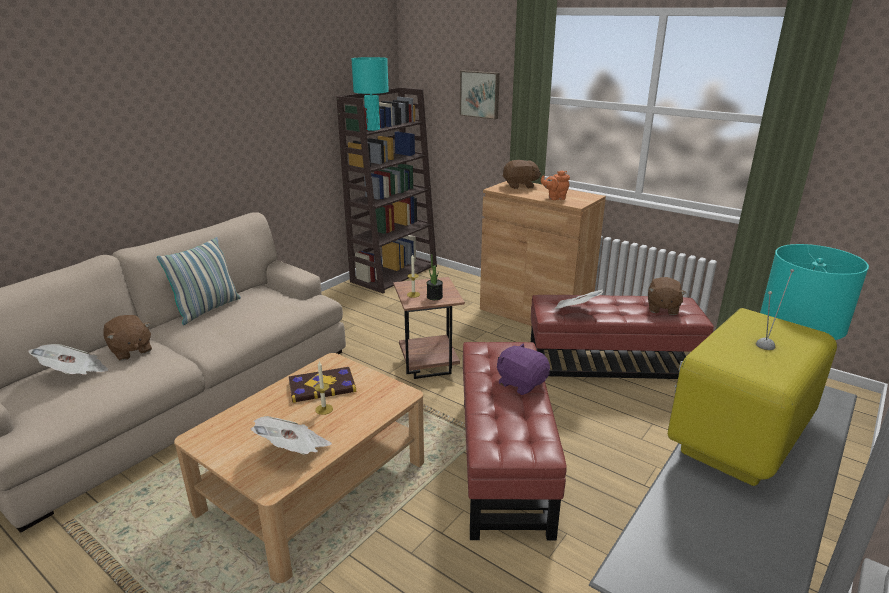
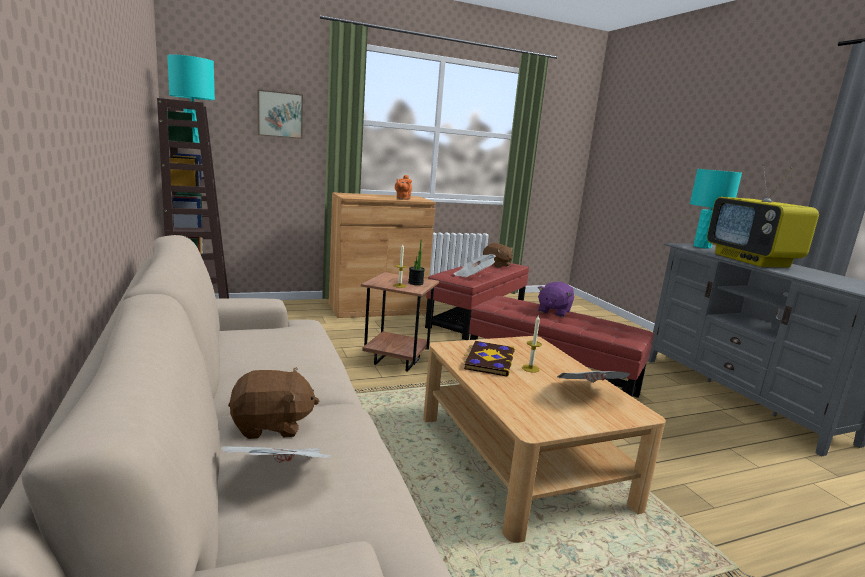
camera: 60 degrees left, 10 degrees down
pillow [157,237,241,325] -> none
purple plush toy [497,343,550,395] -> purple plush toy turned 45 degrees counterclockwise [538,282,574,317]
brown plush toy [503,160,541,189] -> none

